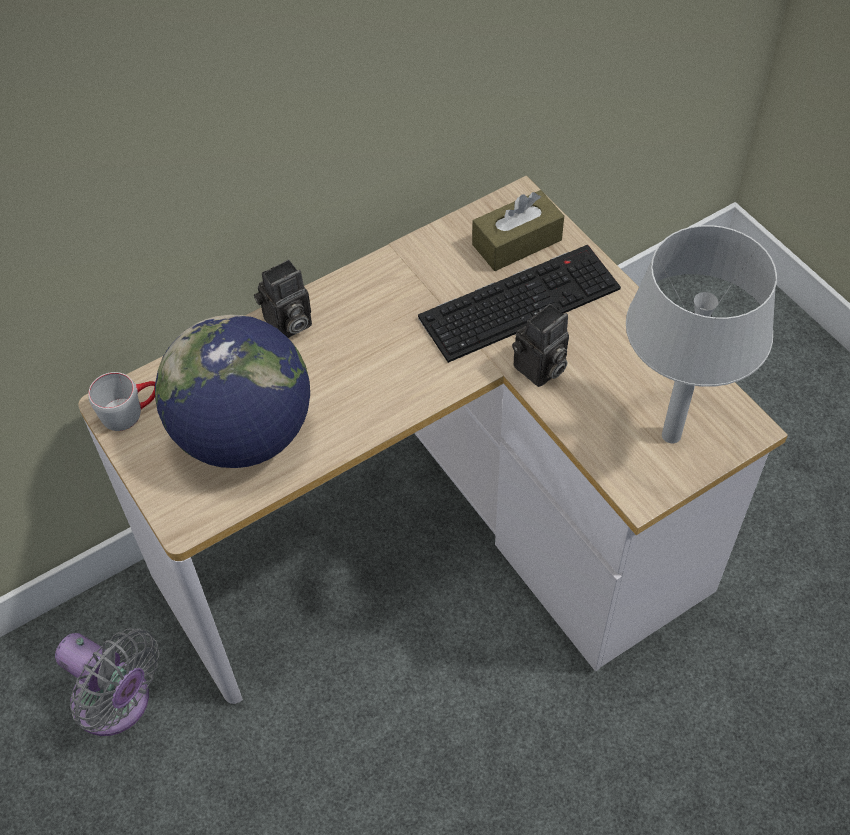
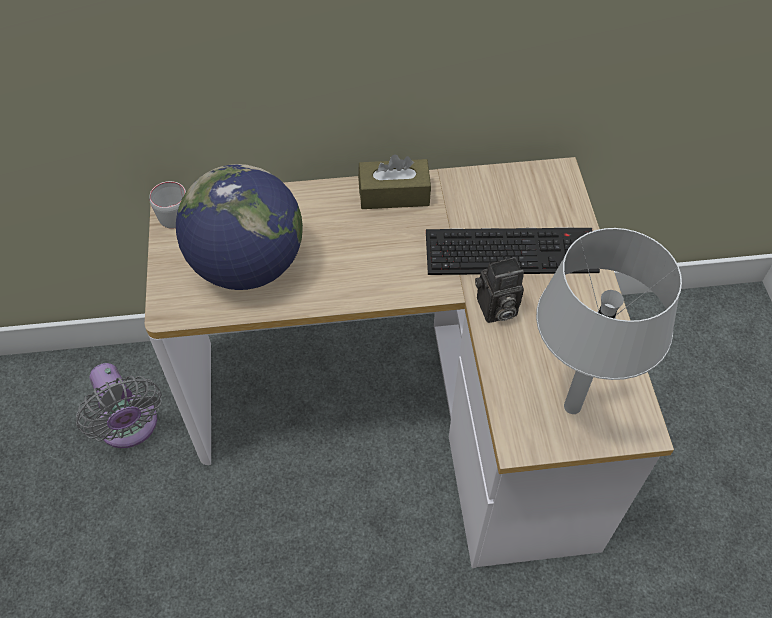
camera: 25 degrees right, 0 degrees up
camera [254,260,312,338] -> none
brown tissue box [472,190,564,271] -> brown tissue box moved to [358,154,431,209]

